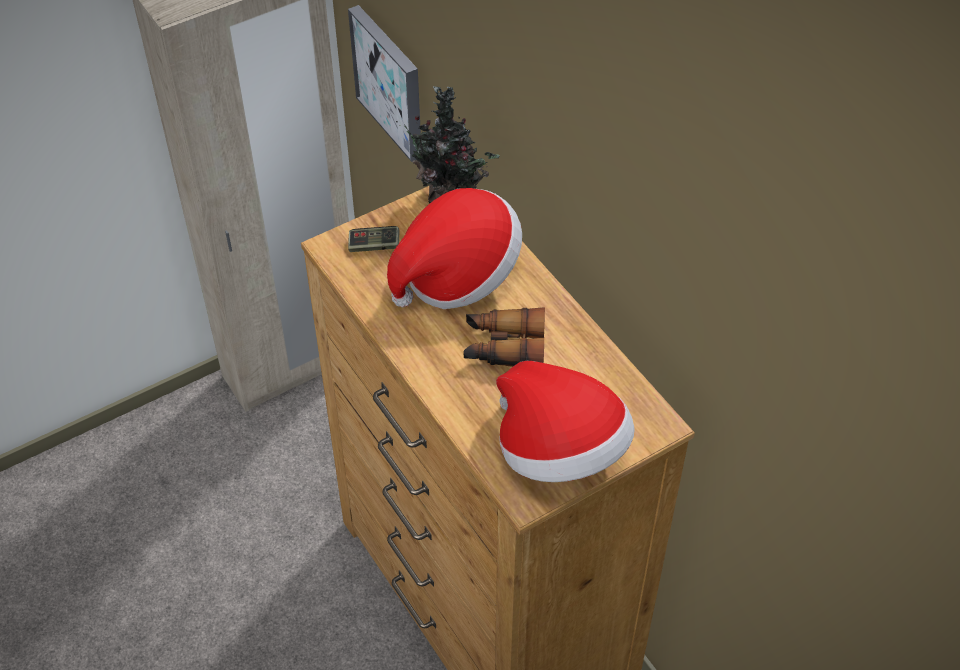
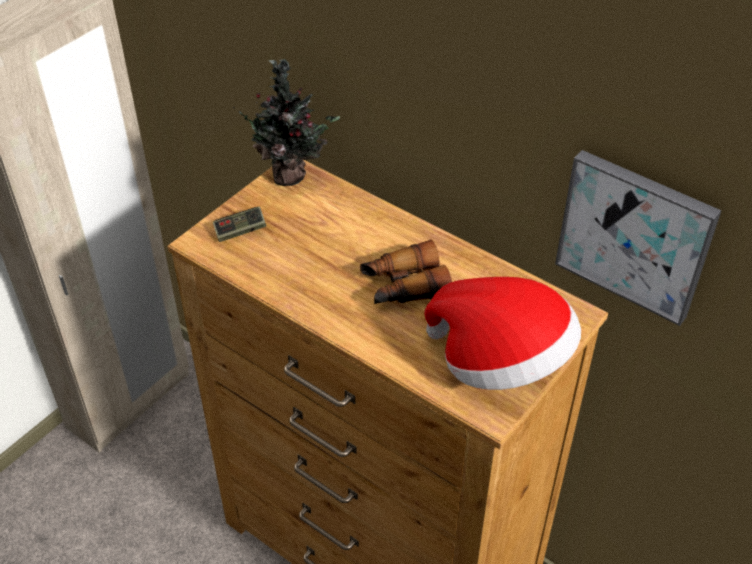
camera: 20 degrees left, 5 degrees down
picture [348,5,421,162] -> picture moved to [555,150,722,326]
hat [387,188,522,309] -> none

